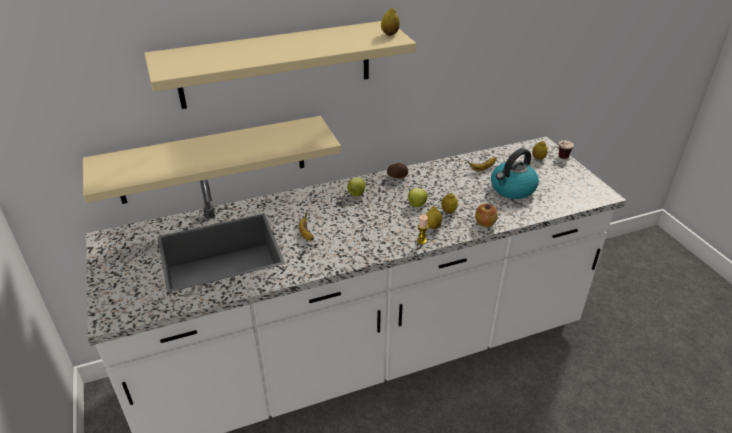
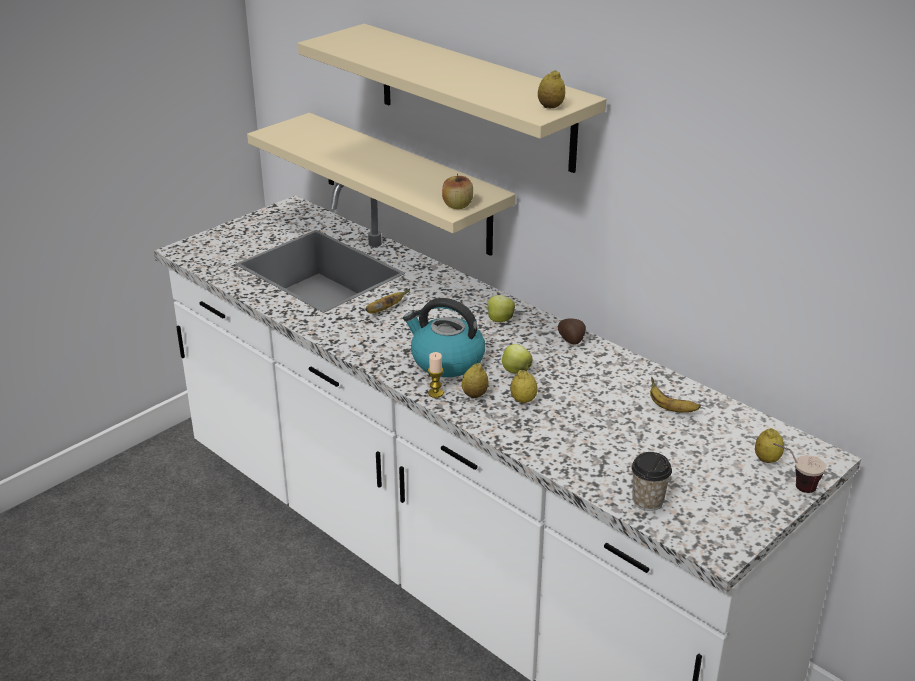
camera: 65 degrees right, 5 degrees down
apple [475,204,498,227] -> apple moved to [442,174,473,209]
kettle [491,148,539,199] -> kettle moved to [403,298,485,377]
none -> cup [631,452,672,511]

